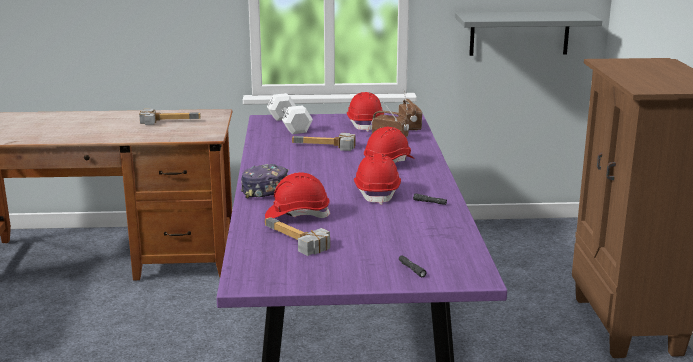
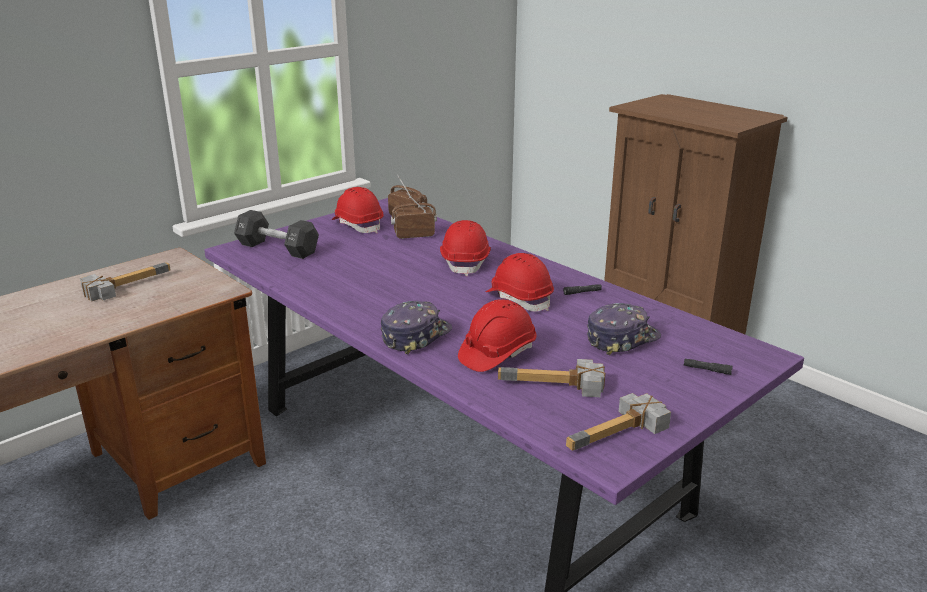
camera: 40 degrees left, 5 degrees up
white dumbbell [267,93,313,134] -> black dumbbell [234,210,319,259]
hammer [292,133,356,151] -> hammer moved to [566,393,671,451]
grey shelf [455,11,602,56] -> none
none -> cap [587,303,661,355]

